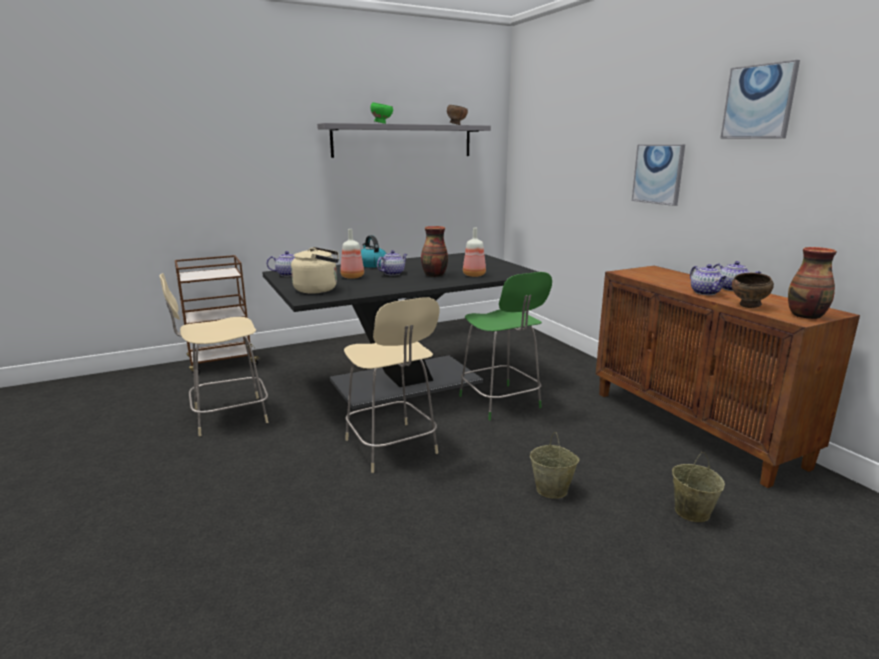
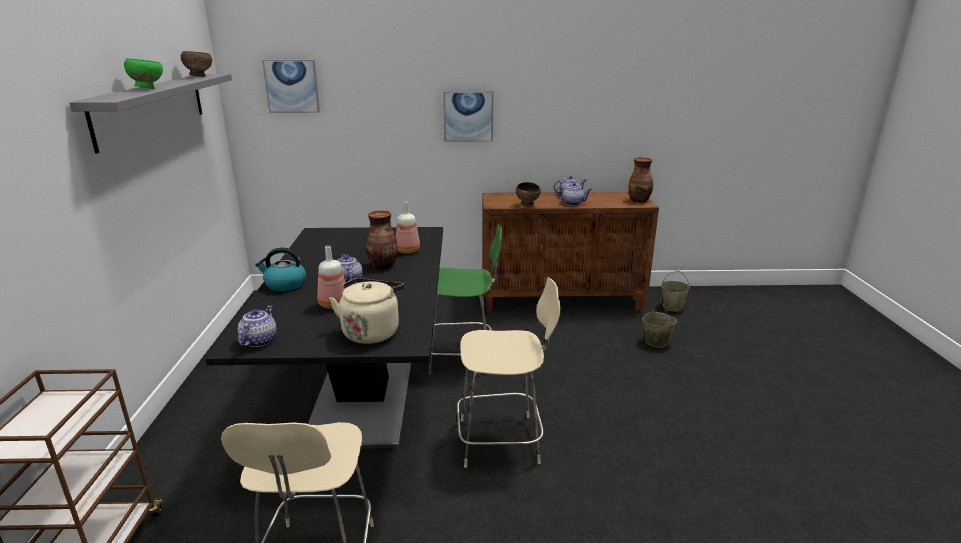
camera: 65 degrees left, 5 degrees up
beige bucket [530,432,580,499] -> beige bucket moved to [661,271,690,312]
picture [720,60,800,139] -> picture moved to [262,60,320,113]
brown bowl [732,273,774,308] -> brown bowl moved to [516,182,541,207]

